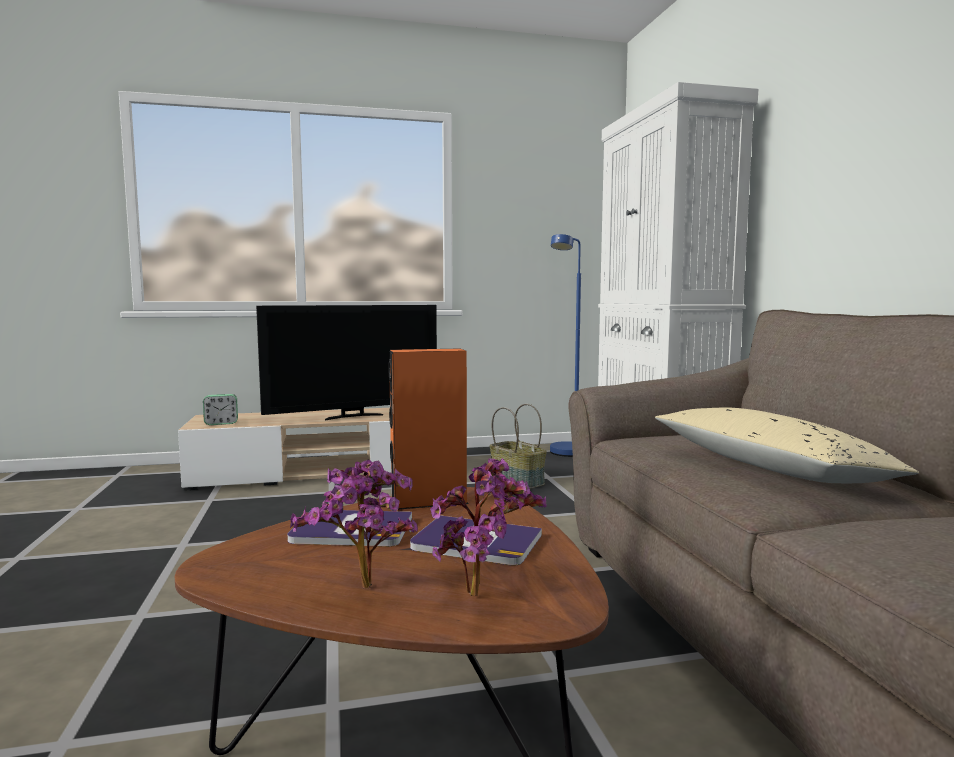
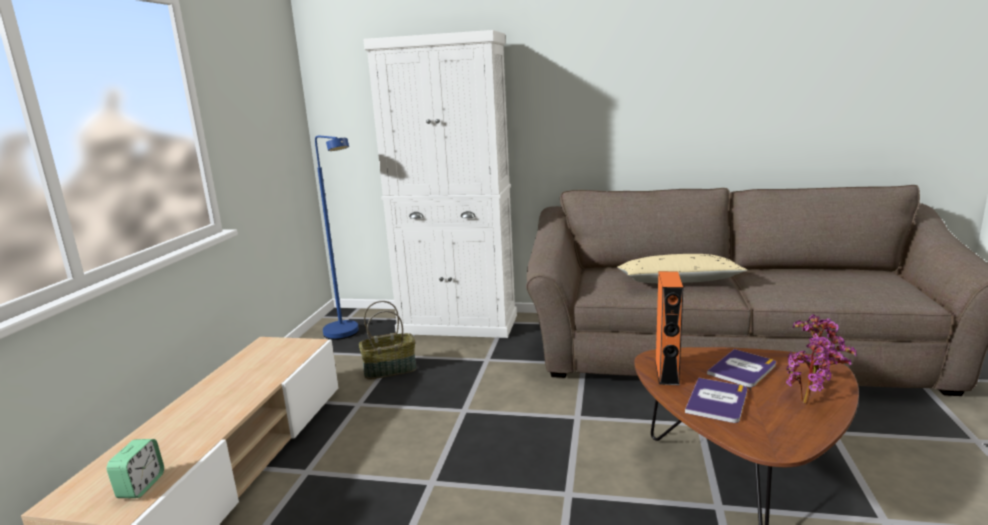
camera: 65 degrees left, 10 degrees up
television [256,305,437,420] -> none

